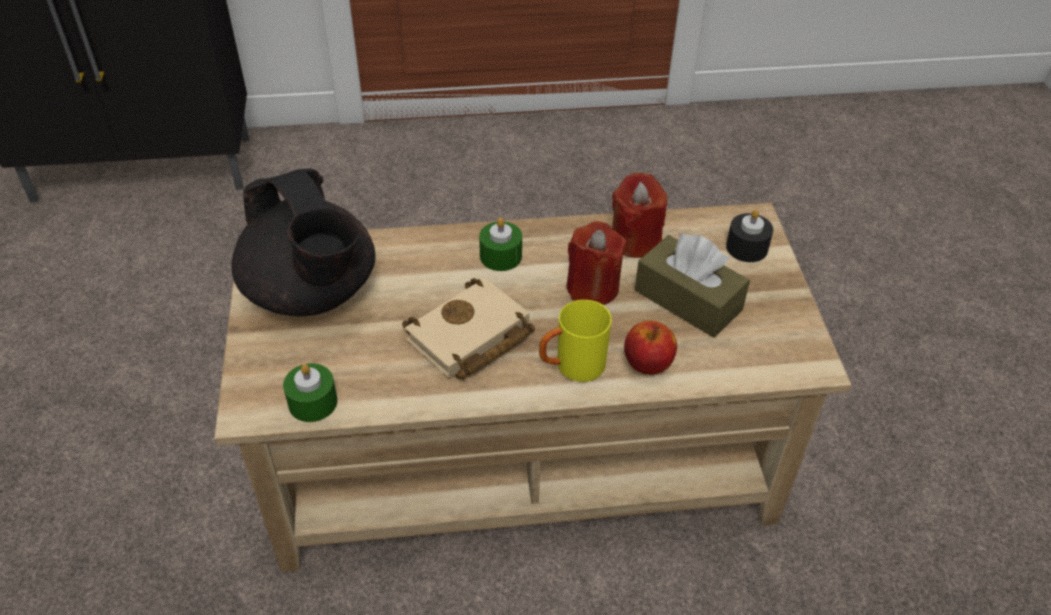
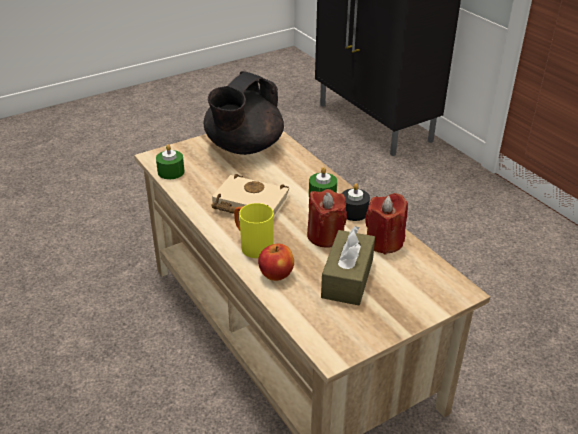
camera: 65 degrees right, 10 degrees down
black candle [726,209,773,262] -> black candle moved to [342,183,370,221]

